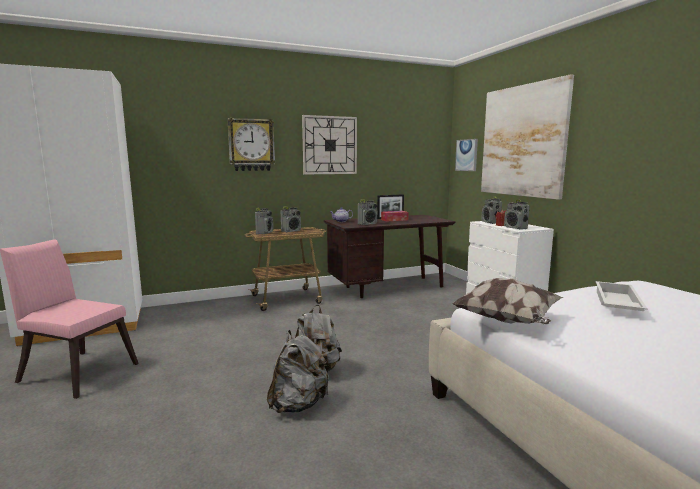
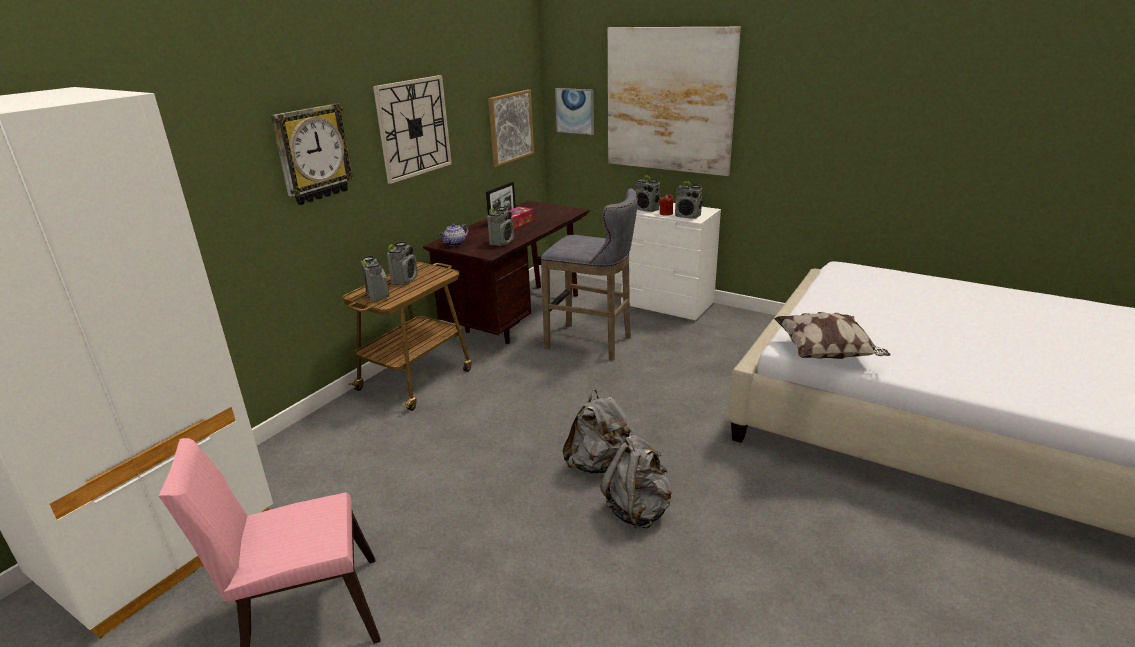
camera: 35 degrees left, 15 degrees up
white tray [596,281,647,311] -> none
none -> picture [488,90,534,166]
none -> grey stool [541,188,638,360]

